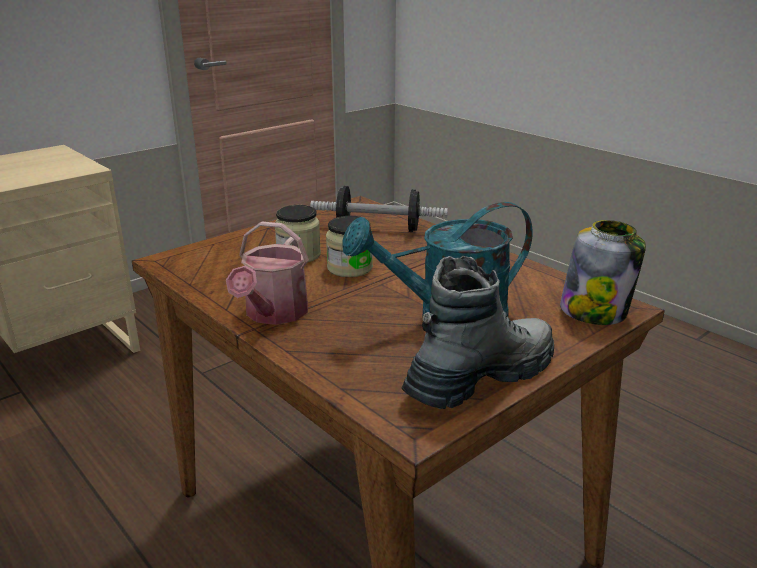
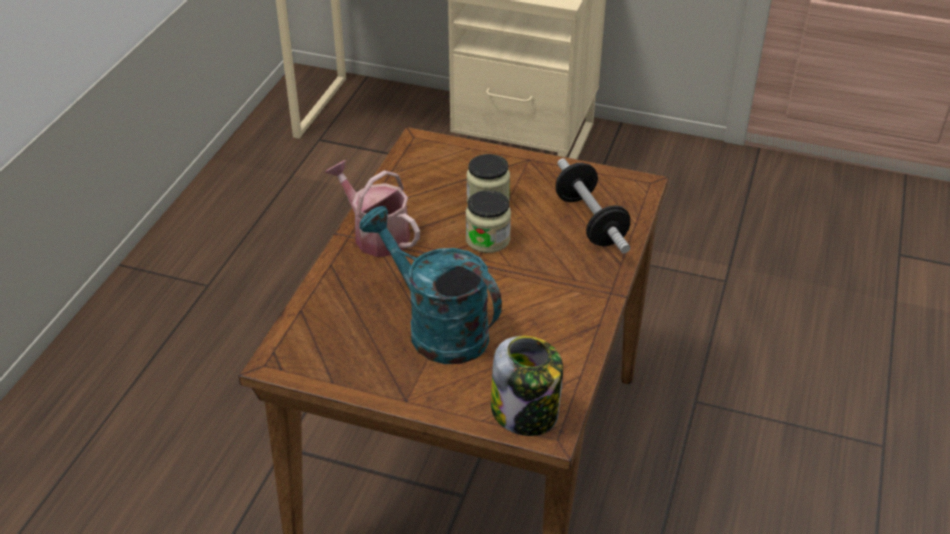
camera: 60 degrees right, 15 degrees up
watering can [226,221,309,325] -> watering can turned 60 degrees clockwise [325,160,420,257]
boot [402,256,554,409] -> none

